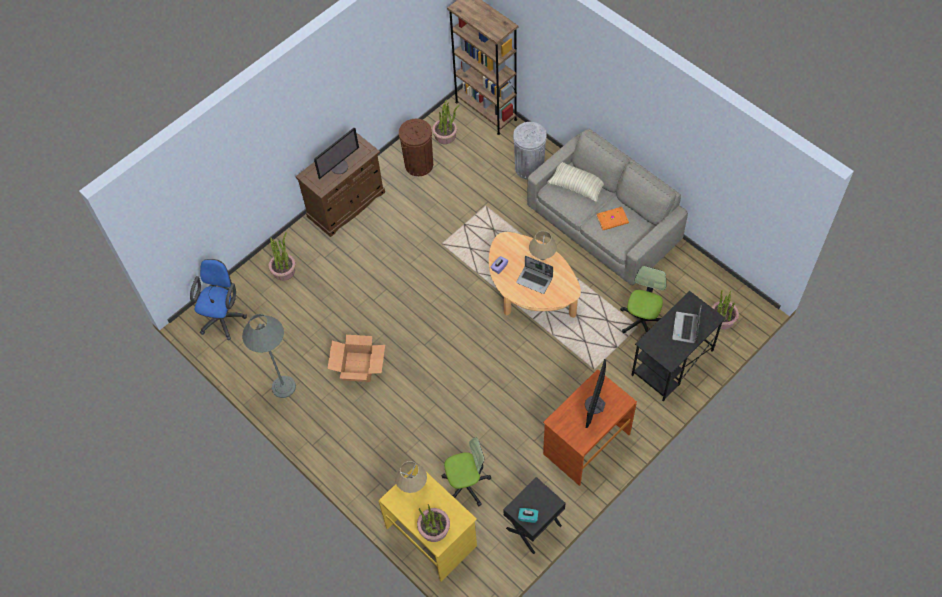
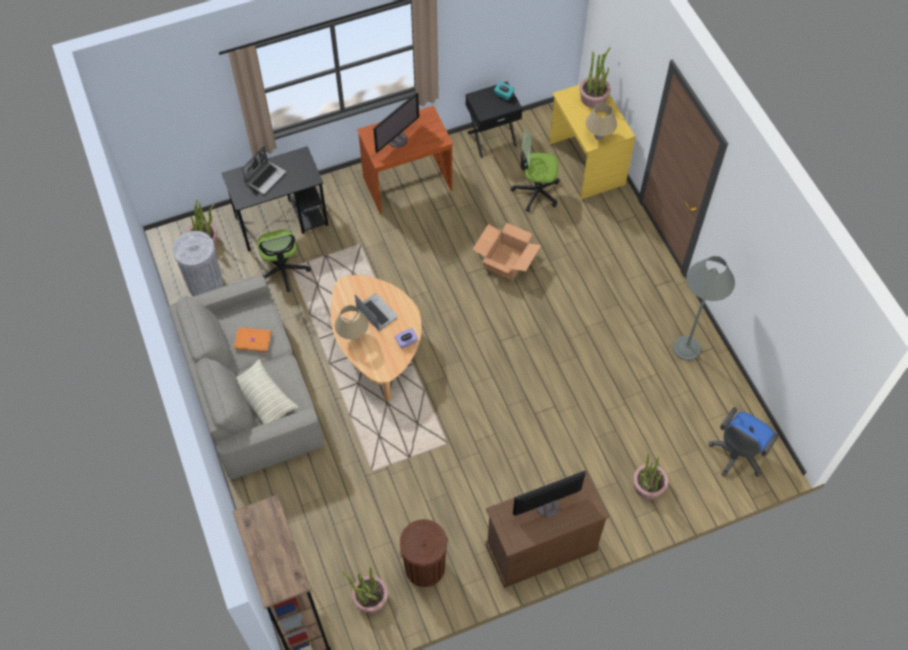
camera: 160 degrees left, 0 degrees up
cardboard box [327,335,385,382] -> cardboard box moved to [472,223,541,280]
grey trash can [513,122,547,180] -> grey trash can moved to [172,231,223,296]
office chair [620,266,666,333] -> office chair turned 60 degrees counterclockwise [257,229,311,293]

